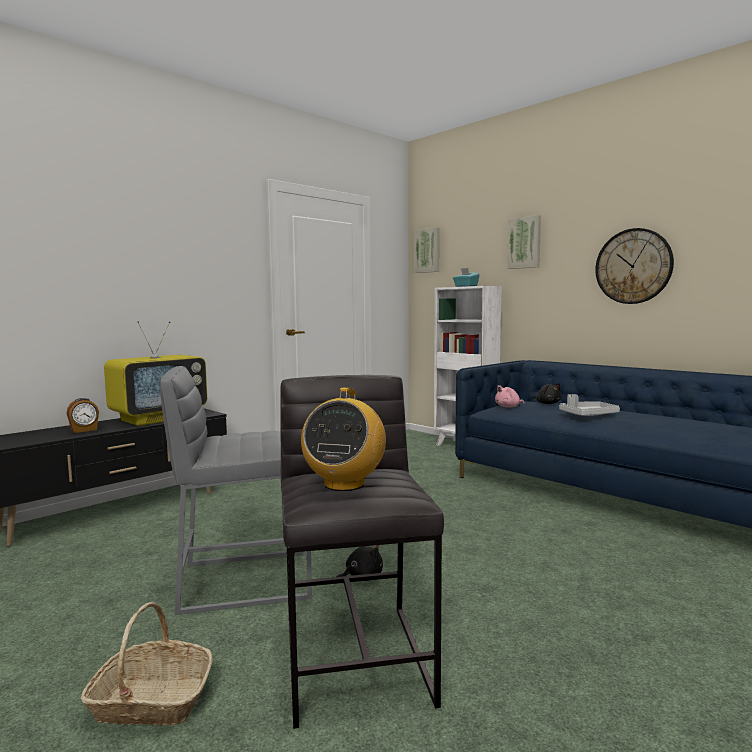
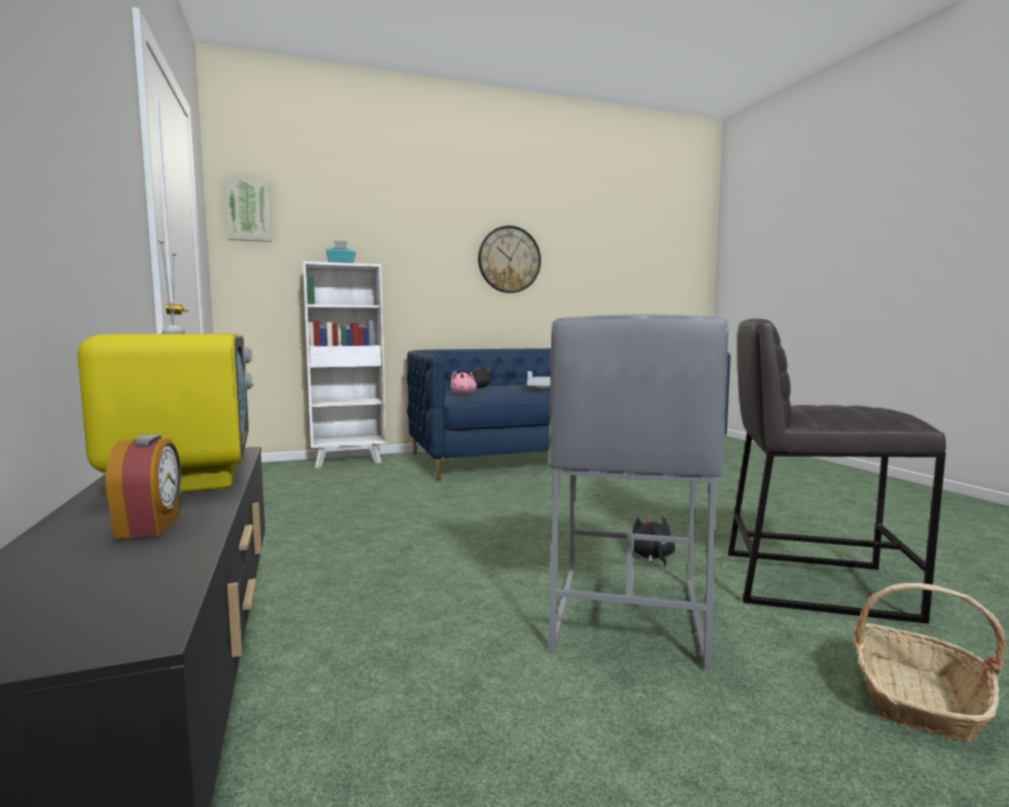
camera: 65 degrees left, 0 degrees up
radio [301,388,386,491] -> none
picture [507,215,541,269] -> none

